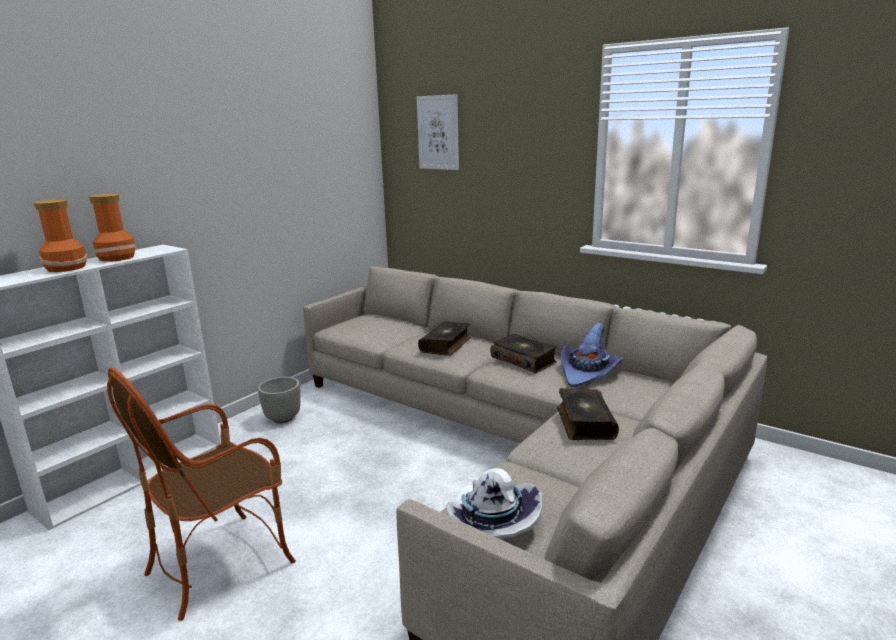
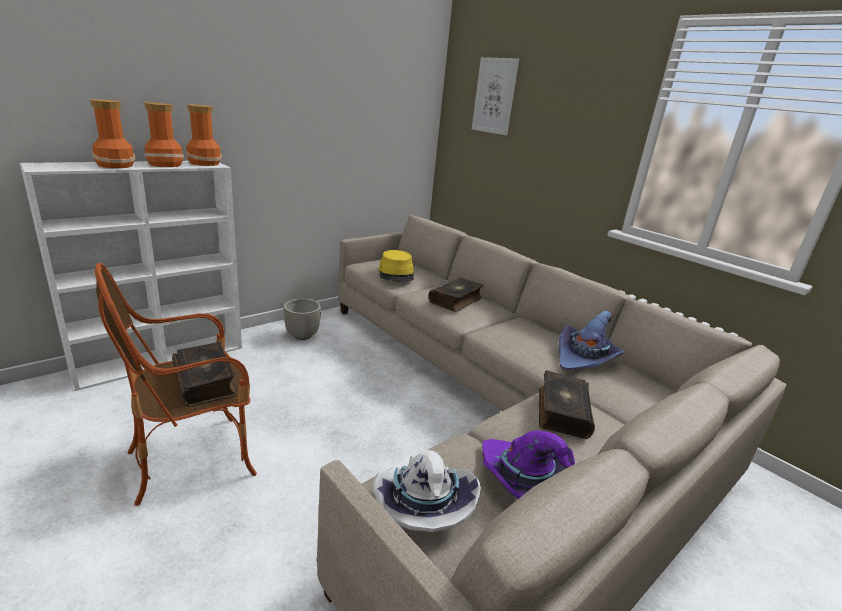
camera: 10 degrees right, 5 degrees up
book [491,334,557,373] -> book moved to [172,342,238,407]
none -> vase [186,105,222,166]
none -> yellow hat [378,250,414,282]
none -> purple hat [482,431,575,499]

